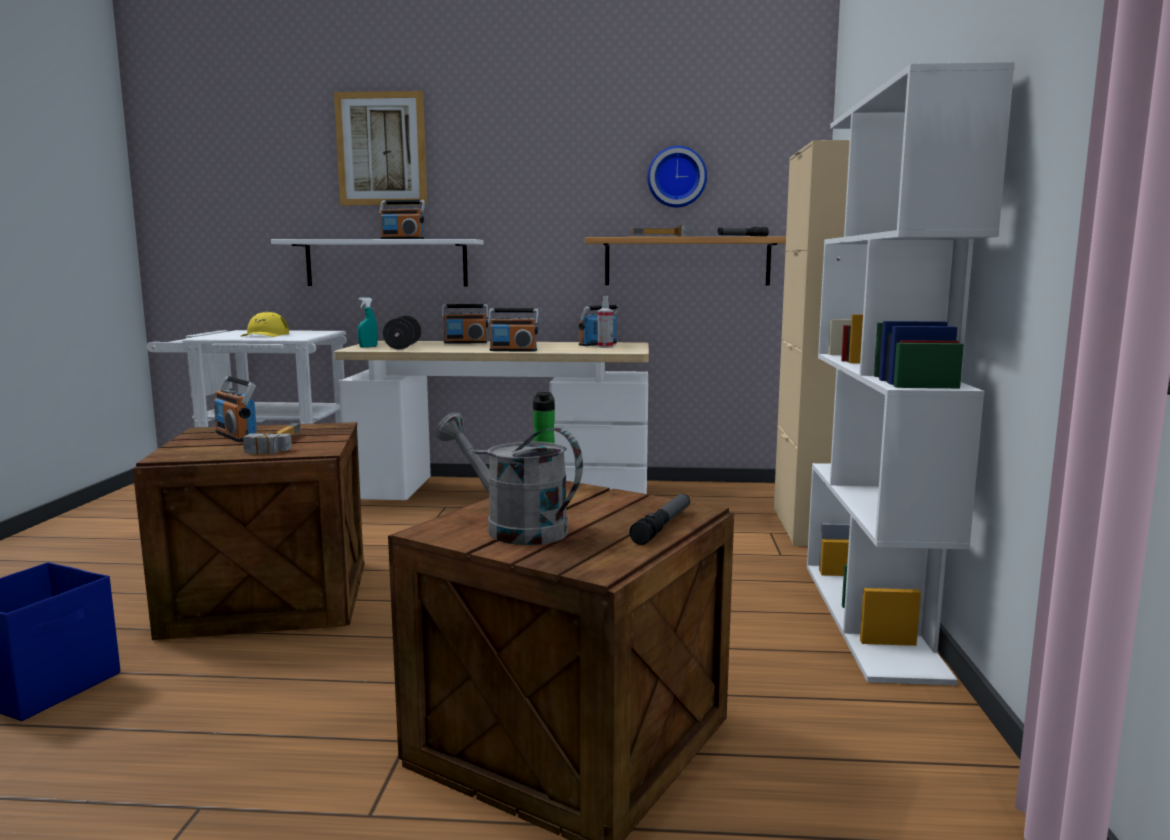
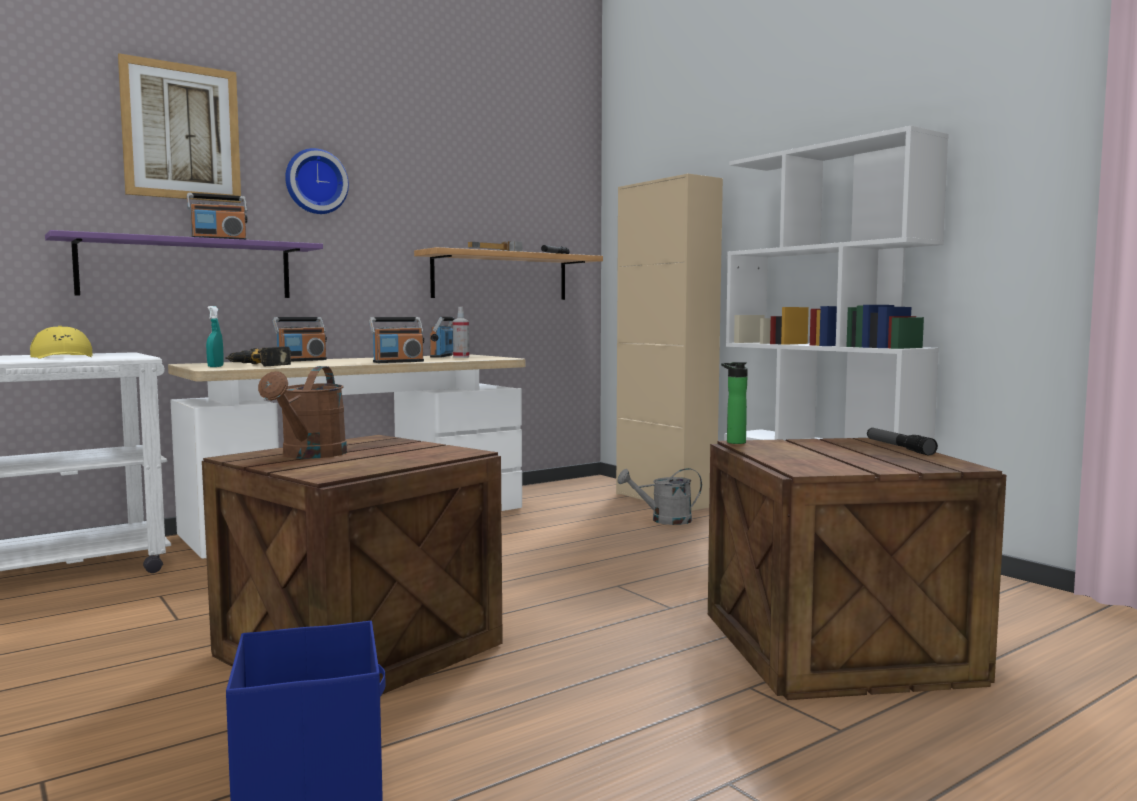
camera: 40 degrees left, 5 degrees down
radio [214,376,257,442] -> brown watering can [258,366,347,459]
hammer [243,423,301,454] -> none
white shelf [271,239,484,286] -> purple shelf [45,230,323,298]
black dumbbell [383,316,421,350] -> power drill [225,346,291,366]
grey watering can [436,412,583,545] -> grey watering can moved to [618,468,702,525]
wall clock [647,146,707,207] -> wall clock moved to [285,148,349,214]

